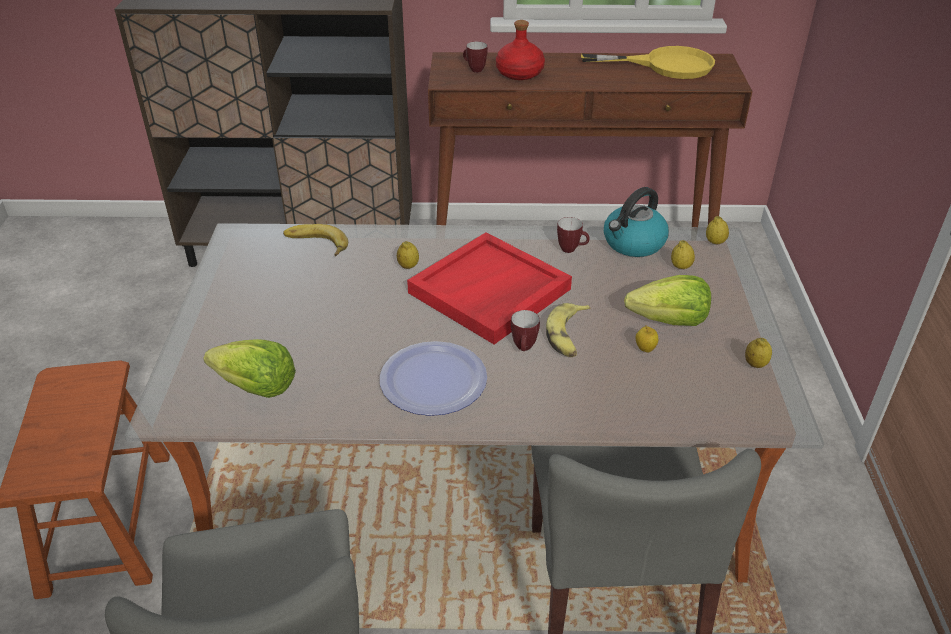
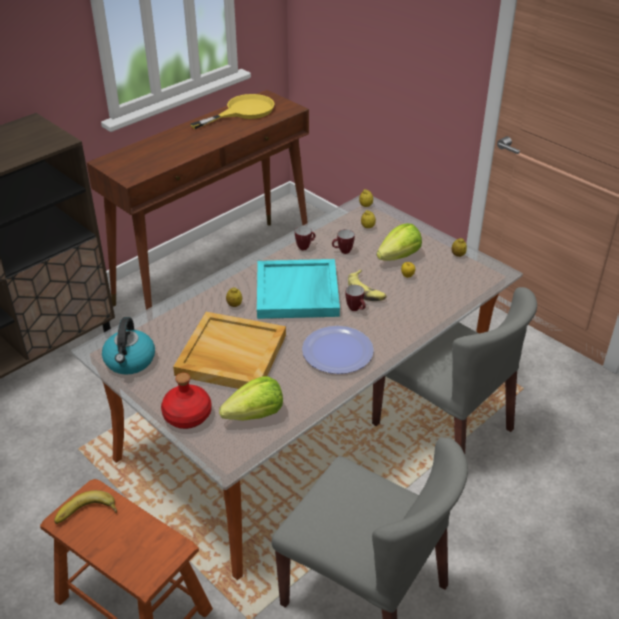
camera: 45 degrees left, 0 degrees up
banana [283,224,348,256] -> banana moved to [54,490,117,524]
red tray [407,232,572,345] -> turquoise tray [257,259,340,319]
mug [463,41,488,73] -> mug moved to [332,229,355,254]
red bottle [496,20,545,80] -> red bottle moved to [161,373,212,429]
kettle [604,187,669,257] -> kettle moved to [102,317,155,375]
none -> beige tray [173,312,286,389]

